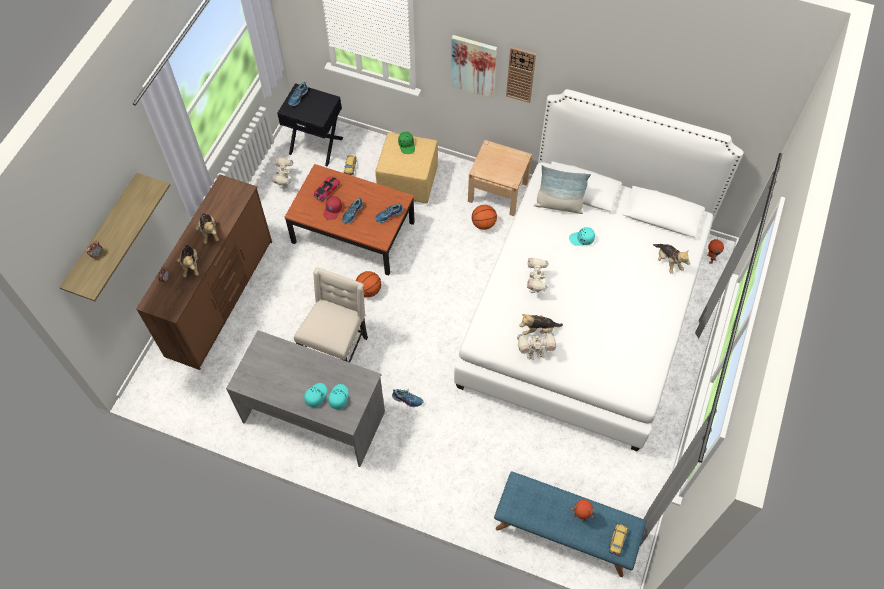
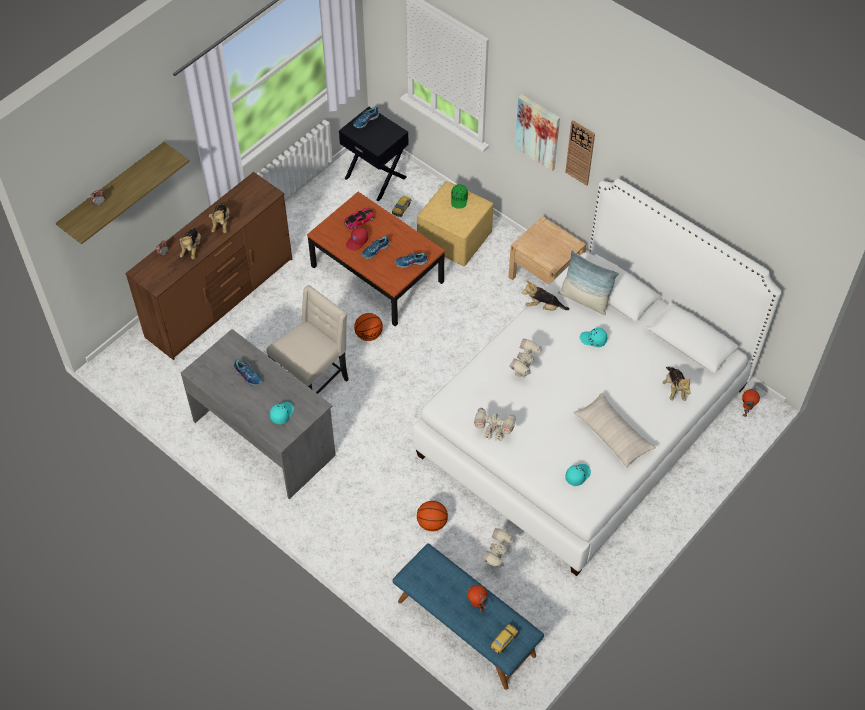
camera: 20 degrees right, 5 degrees down
toy robot [272,157,293,188] -> toy robot moved to [482,528,515,568]
turquoise cap [304,383,327,407] -> turquoise cap moved to [565,464,591,486]
shoe [392,389,424,407] -> shoe moved to [233,359,263,385]
basketball [472,205,497,230] -> basketball moved to [417,501,448,531]
plush toy [519,314,563,335] -> plush toy moved to [522,281,569,311]
none -> beige pillow [574,393,656,468]

